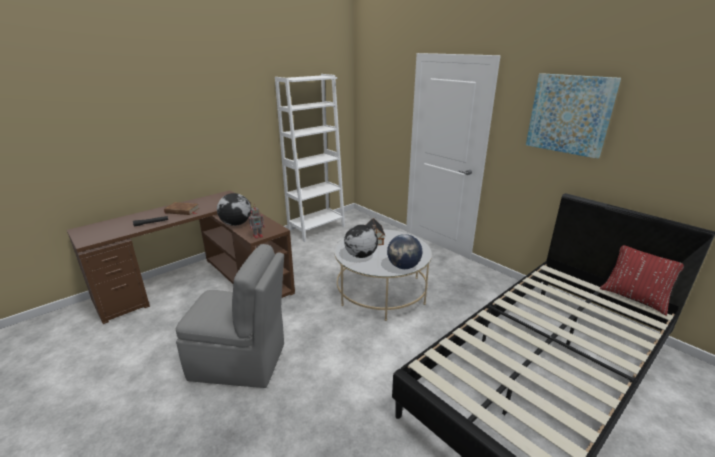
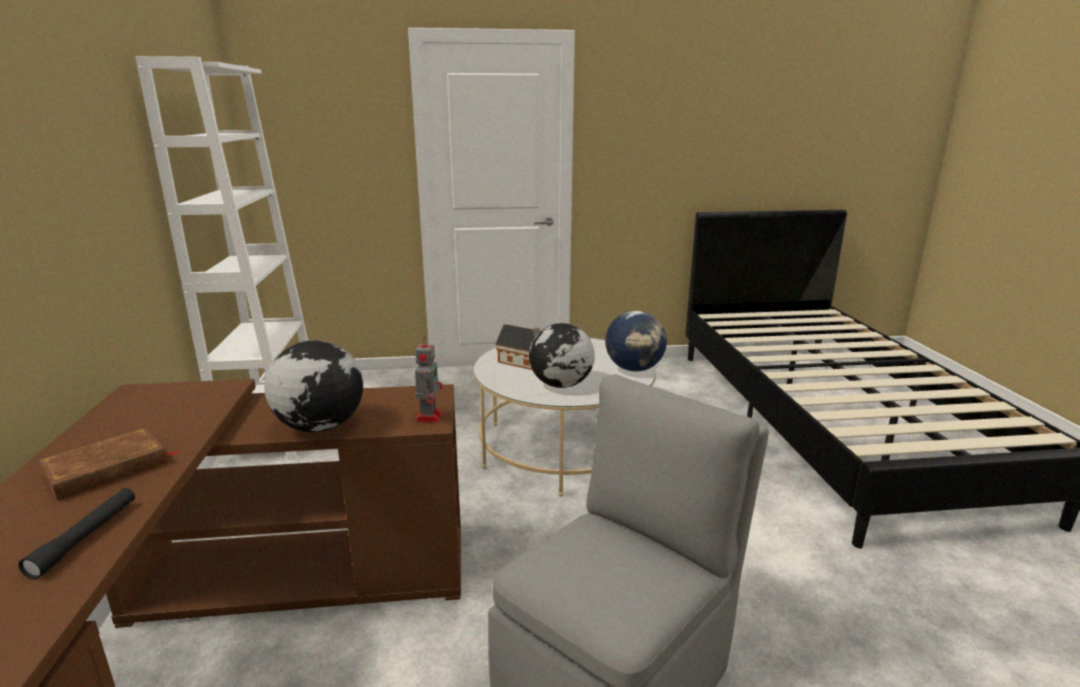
camera: 55 degrees left, 5 degrees down
picture [526,73,621,159] -> none
red pillow [600,245,684,316] -> none

